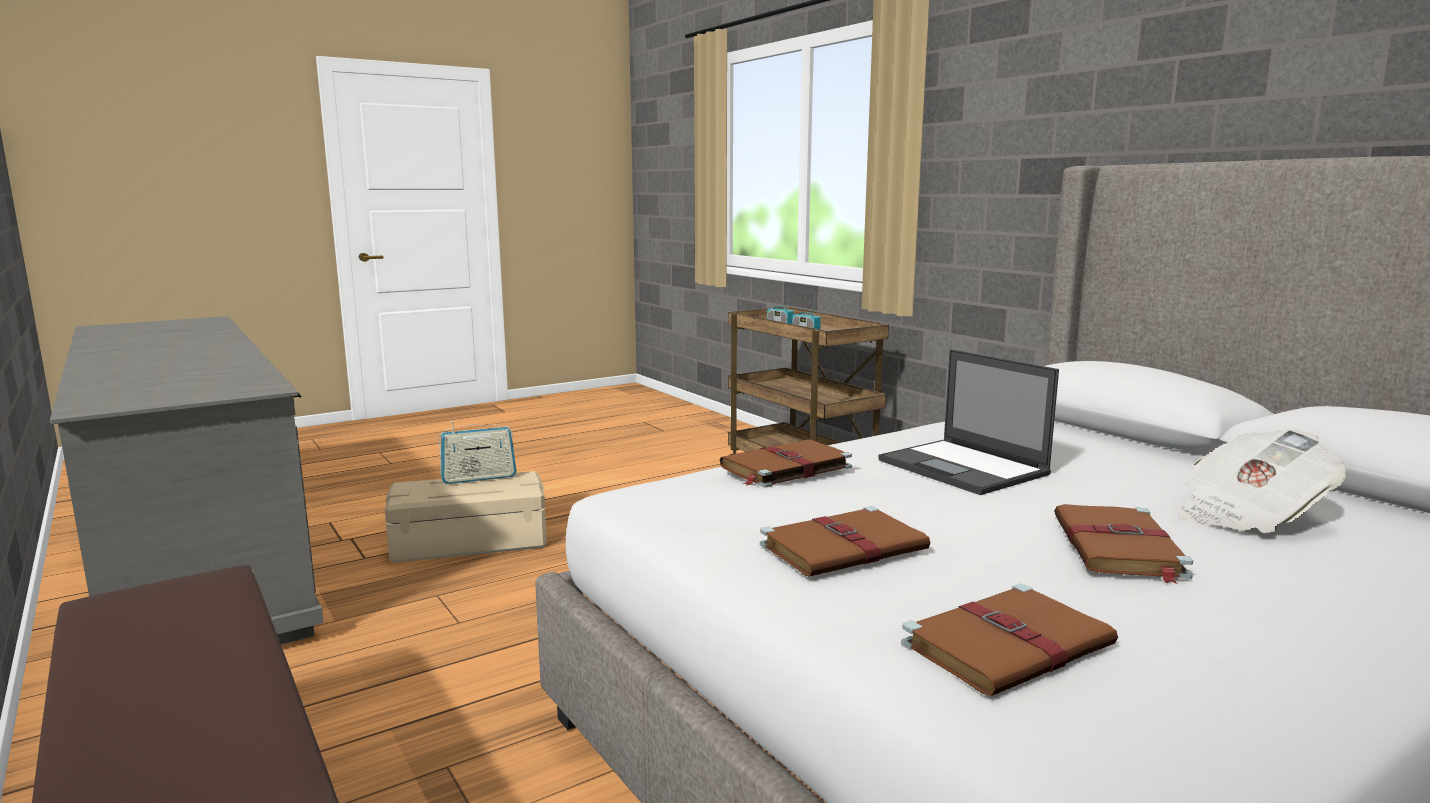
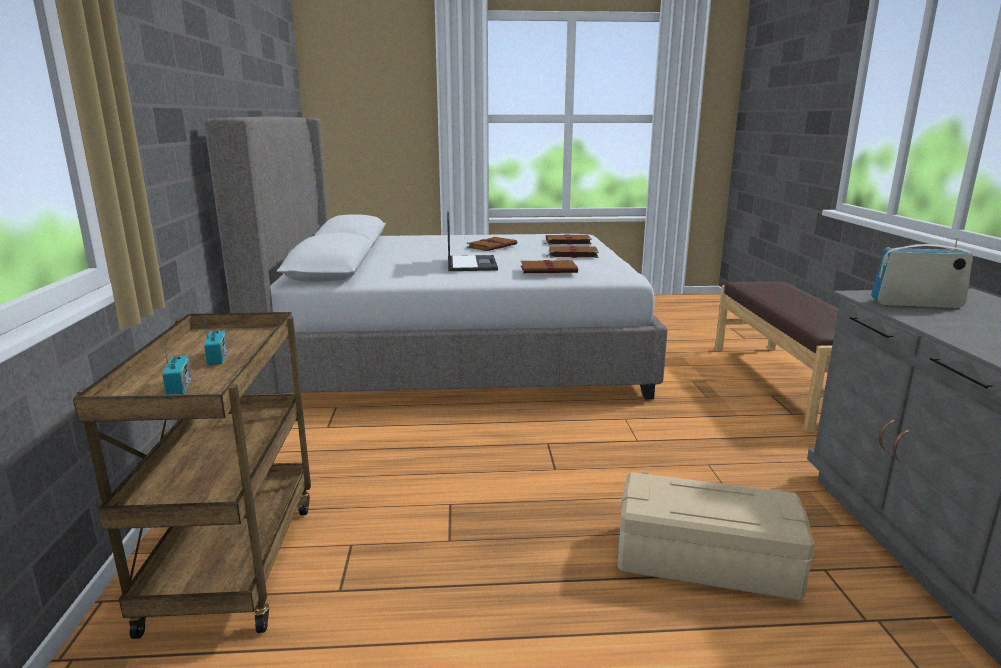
camera: 150 degrees left, 5 degrees up
radio [439,421,517,484] -> radio moved to [871,238,973,308]
newspaper [1179,429,1346,533] -> none

